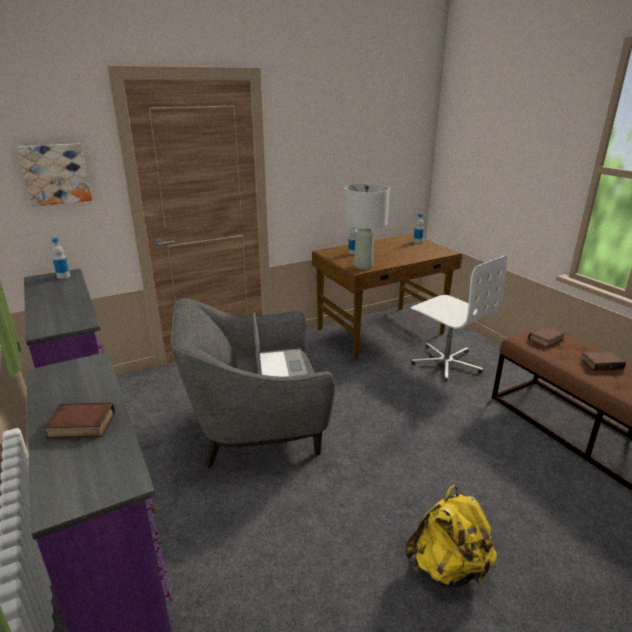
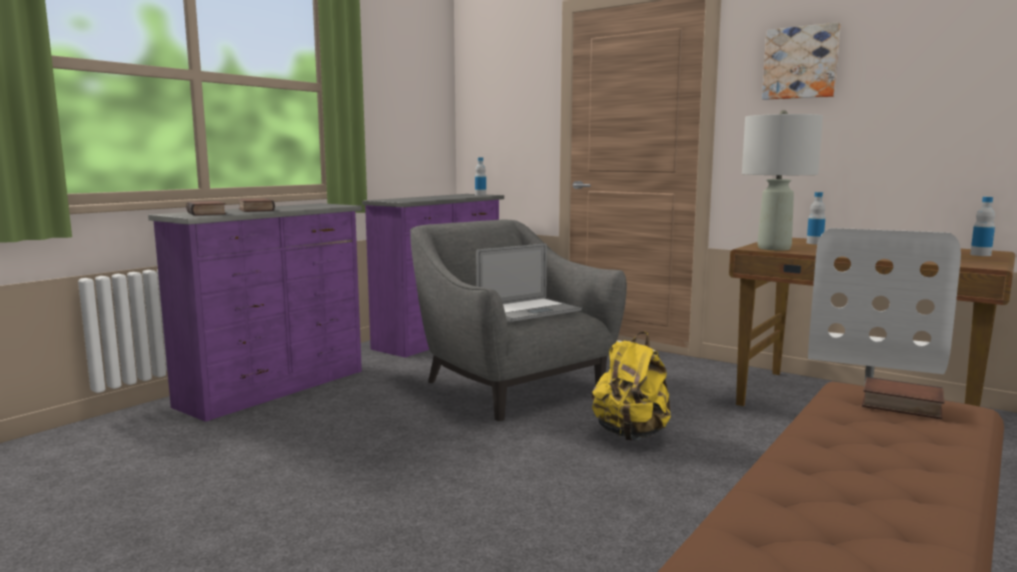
camera: 65 degrees right, 15 degrees down
picture [17,143,92,207] -> picture moved to [762,22,841,100]
yellow backpack [405,485,497,587] -> yellow backpack moved to [592,332,671,441]
book [580,351,626,371] -> book moved to [186,201,226,216]

